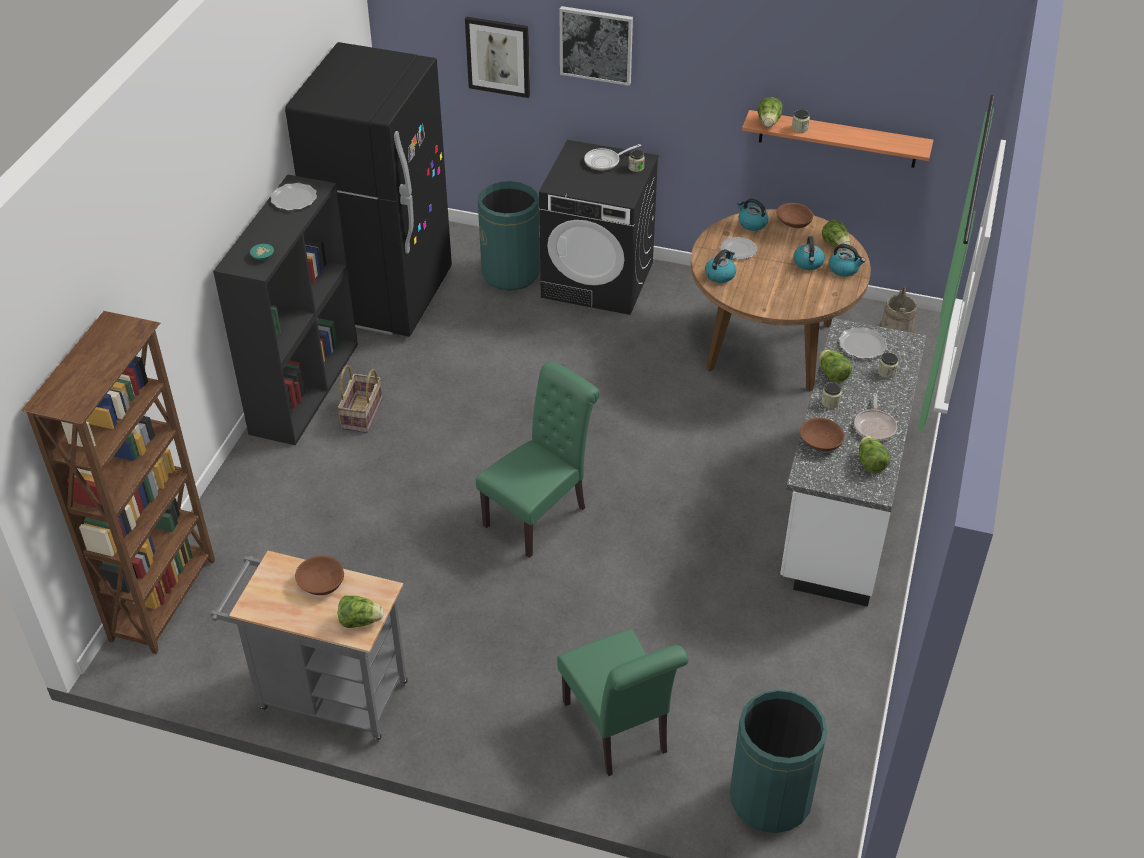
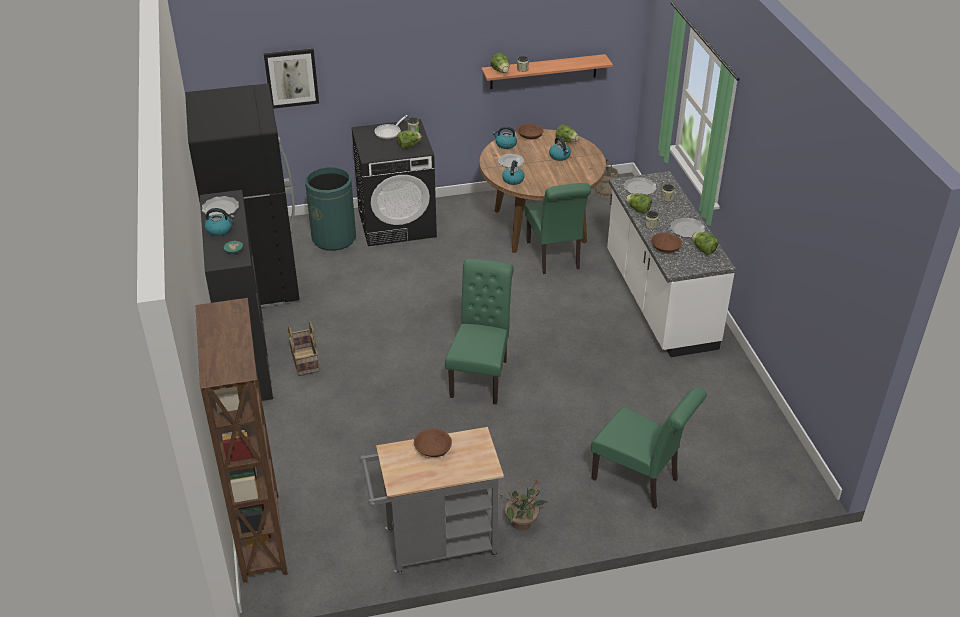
camera: 30 degrees left, 5 degrees down
lettuce [338,596,384,628] -> lettuce moved to [397,131,422,149]
picture [560,6,633,86] -> none
green trash can [730,690,827,833] -> none
kettle [829,244,865,277] -> kettle moved to [205,208,235,236]
frying pan [854,393,897,441] -> plate [671,217,705,238]
none -> potted plant [499,479,549,531]
none -> green chair [525,183,591,274]

